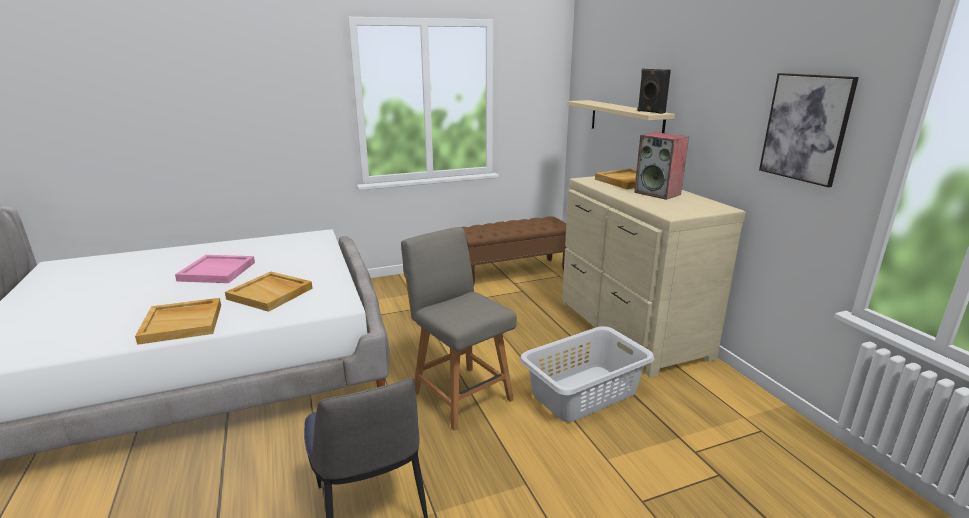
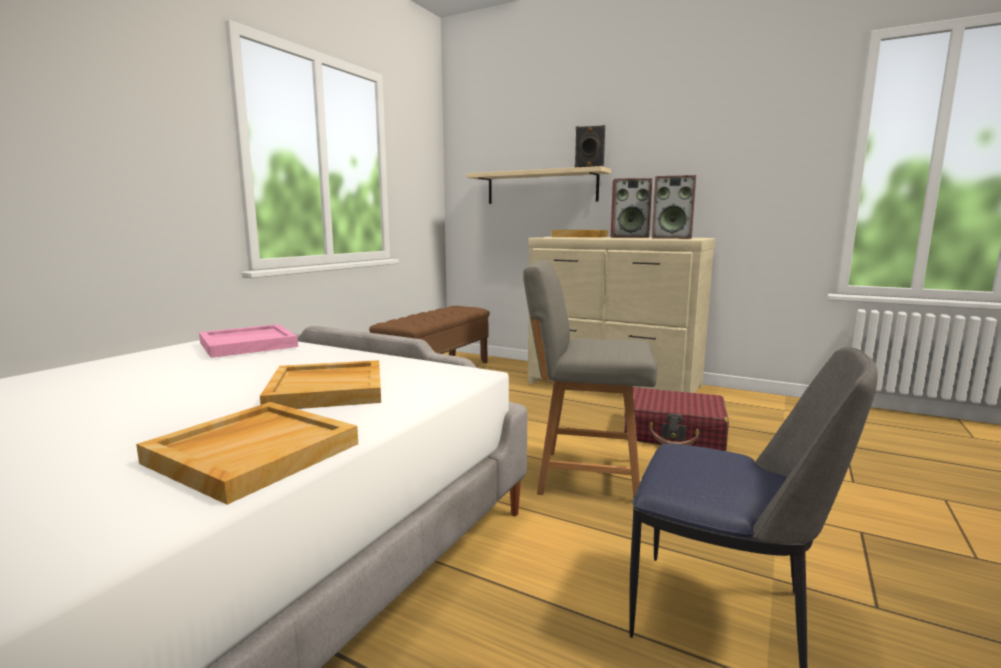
camera: 40 degrees left, 10 degrees down
pink tray [175,255,255,283] -> pink tray moved to [199,324,298,358]
grey laundry basket [520,326,654,422] -> red suitcase [624,387,729,451]
picture [759,73,859,187] -> none
none -> speaker [652,175,696,239]

